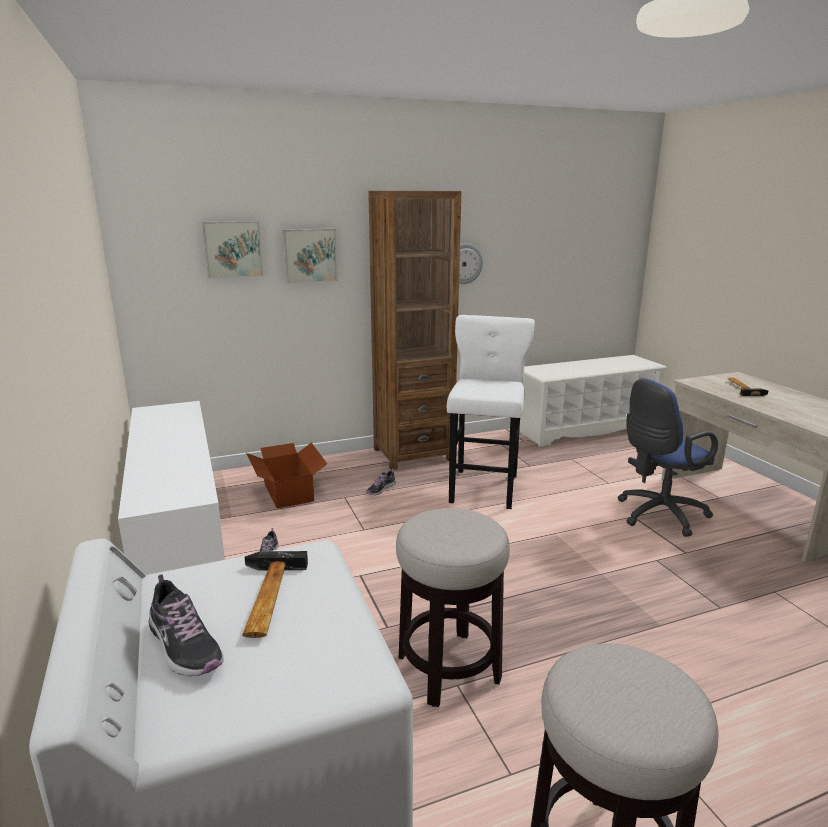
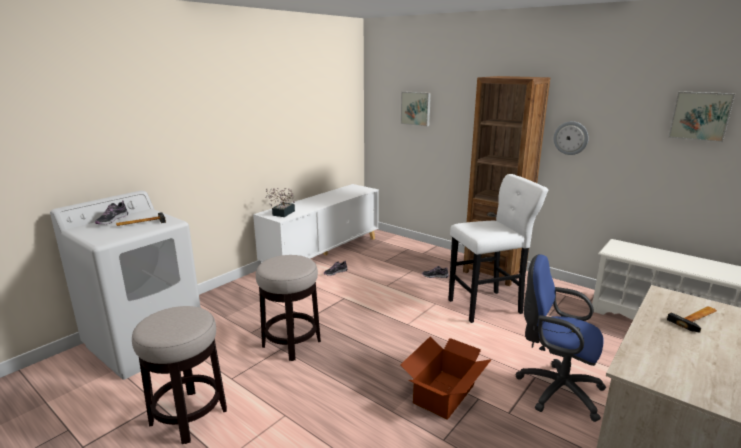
camera: 60 degrees right, 0 degrees up
cardboard box [246,443,327,508] -> cardboard box moved to [400,336,492,420]
picture [282,229,338,284] -> picture moved to [668,91,735,142]
none -> potted plant [265,188,295,217]

